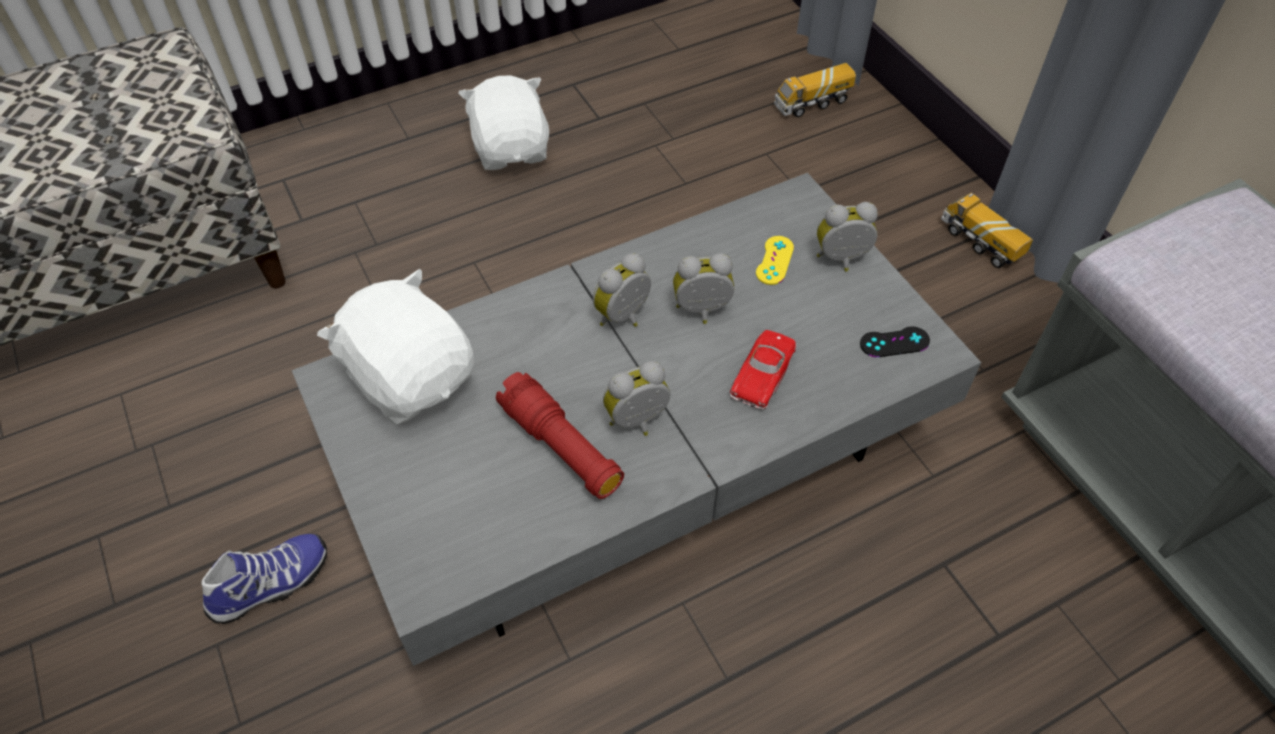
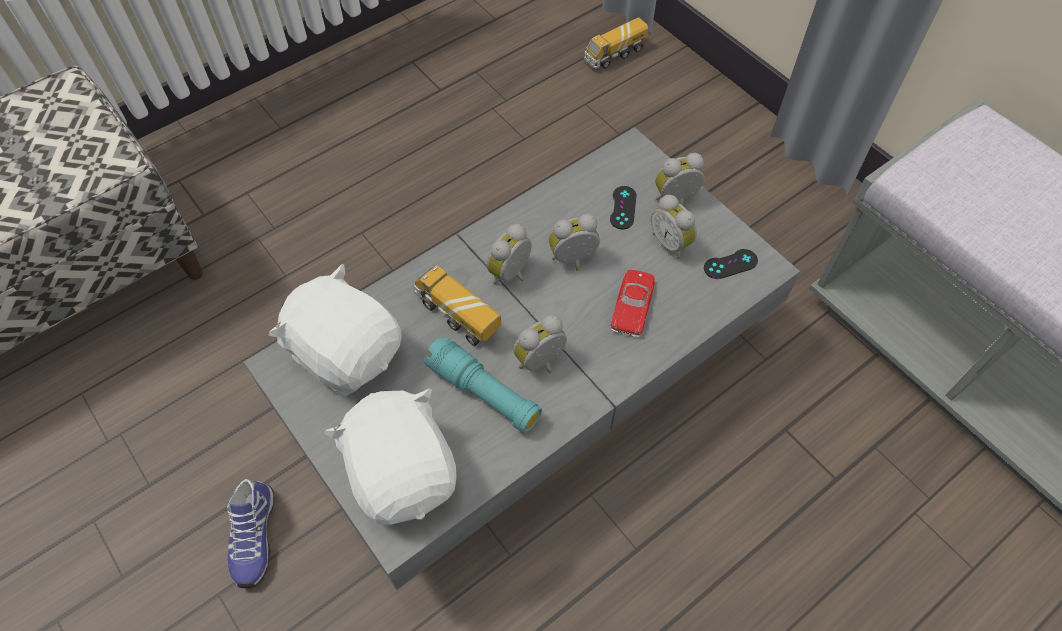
camera: 10 degrees left, 5 degrees up
shoe [202,534,327,624] -> shoe turned 135 degrees clockwise [227,479,274,588]
white plush toy [458,75,549,170] -> white plush toy moved to [324,389,457,525]
red flashlight [496,372,624,499] -> turquoise flashlight [424,337,542,433]
yellow game controller [756,236,794,285] -> black game controller [610,186,637,229]
toy truck [941,193,1033,268] -> toy truck moved to [413,265,501,346]
none -> alarm clock [651,195,697,260]

